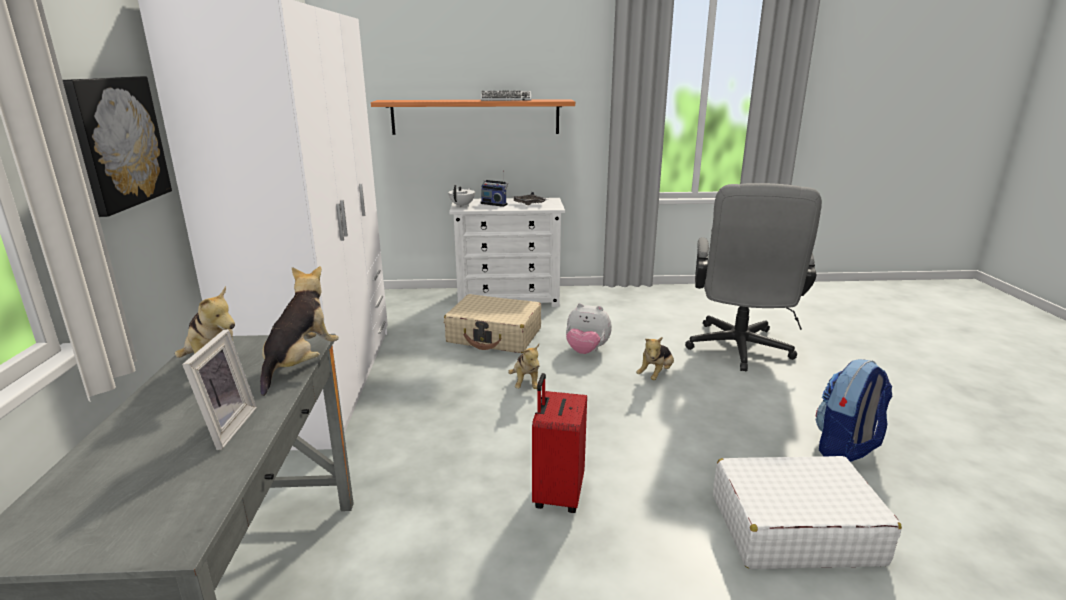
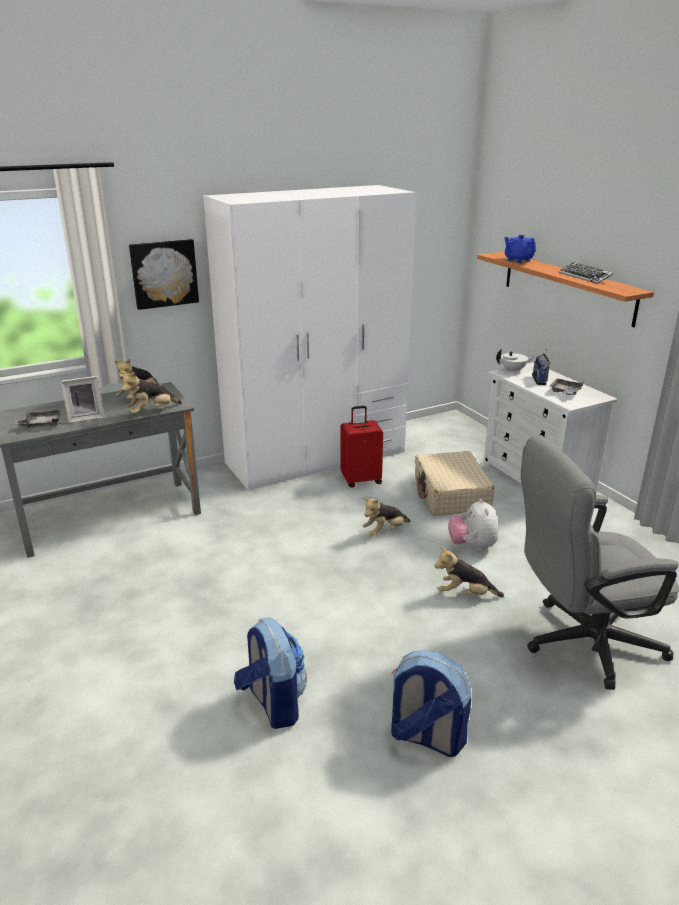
camera: 65 degrees right, 5 degrees up
plush toy [260,266,339,396] -> plush toy turned 150 degrees clockwise [120,372,182,414]
red suitcase [532,373,587,513] -> red suitcase moved to [340,406,383,488]
white suitcase [713,456,902,569] -> backpack [234,618,307,729]
none -> grey tray [14,409,61,428]
none -> blue teapot [505,235,536,263]

